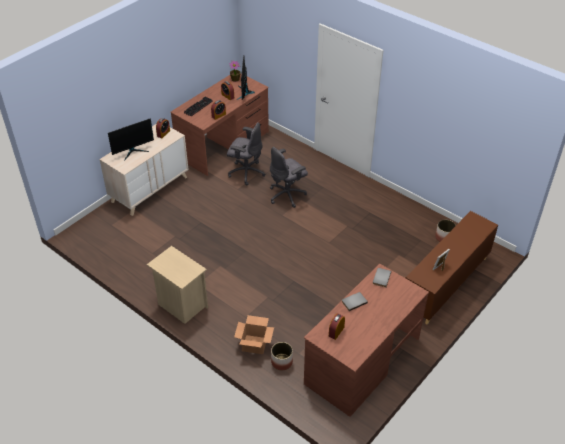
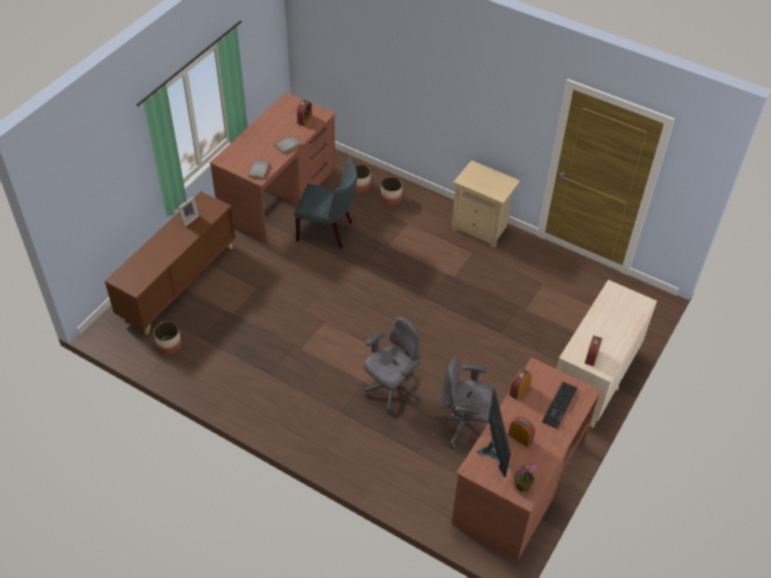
camera: 170 degrees right, 5 degrees up
monitor [108,118,154,160] -> none
cardboard box [234,315,274,354] -> planter [380,177,403,205]
none -> grey chair [294,156,357,249]

